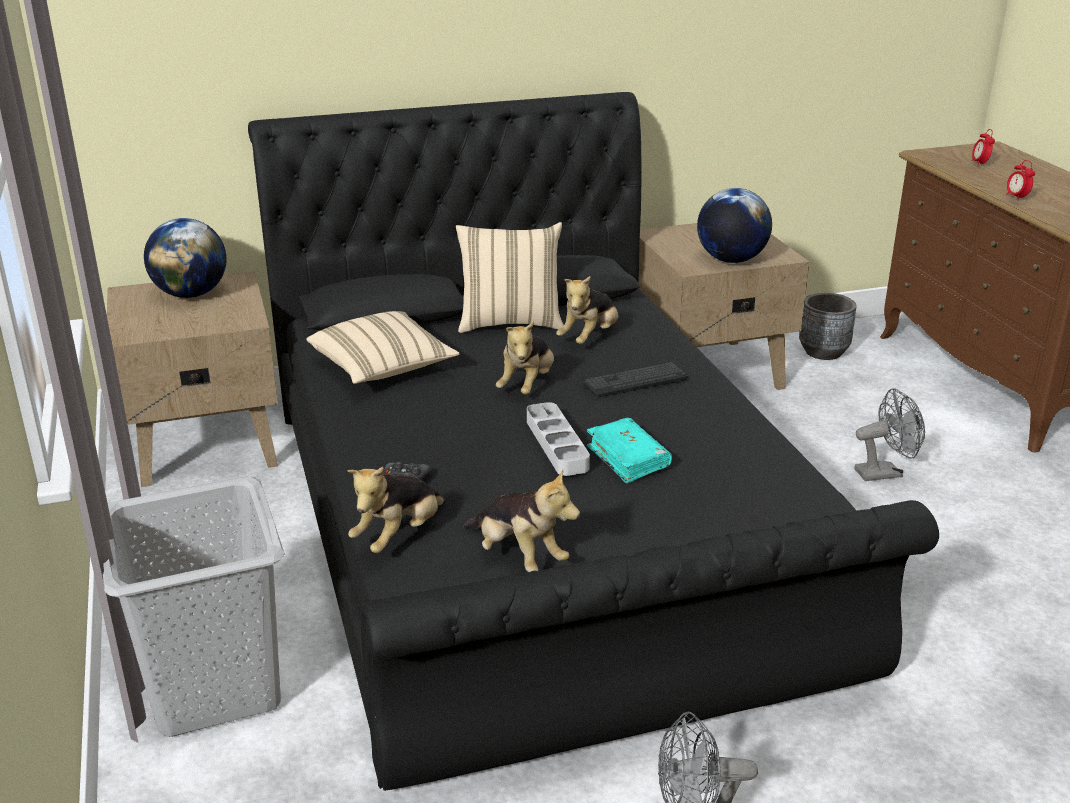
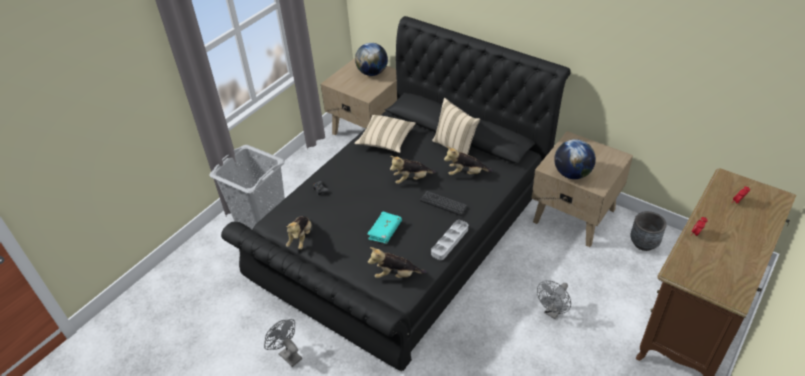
camera: 55 degrees right, 15 degrees up
plush toy [348,467,446,553] -> plush toy moved to [368,247,427,278]
grey tray [527,402,590,476] -> grey tray moved to [431,220,468,260]
grey fan [854,388,925,481] -> grey fan turned 90 degrees clockwise [537,280,571,319]

